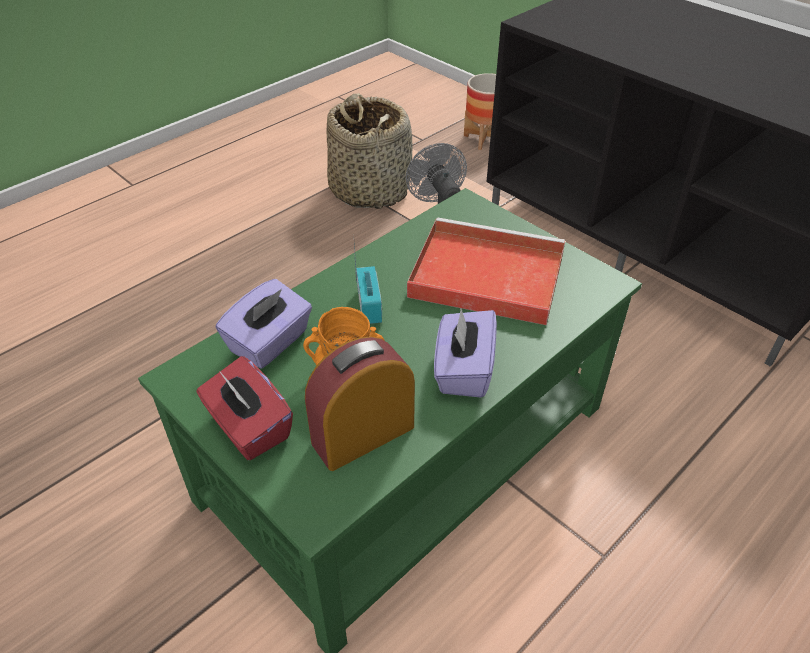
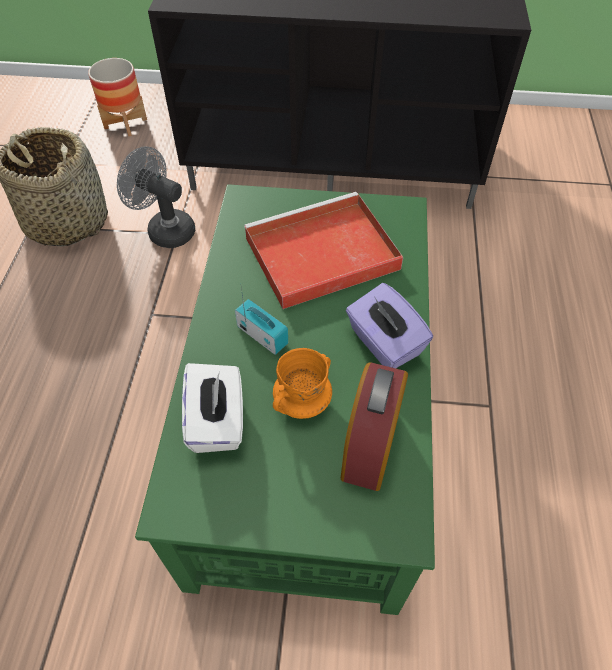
camera: 40 degrees left, 10 degrees up
red tissue box [197,356,293,460] -> none
purple tissue box [216,279,312,369] -> white tissue box [182,363,243,453]

